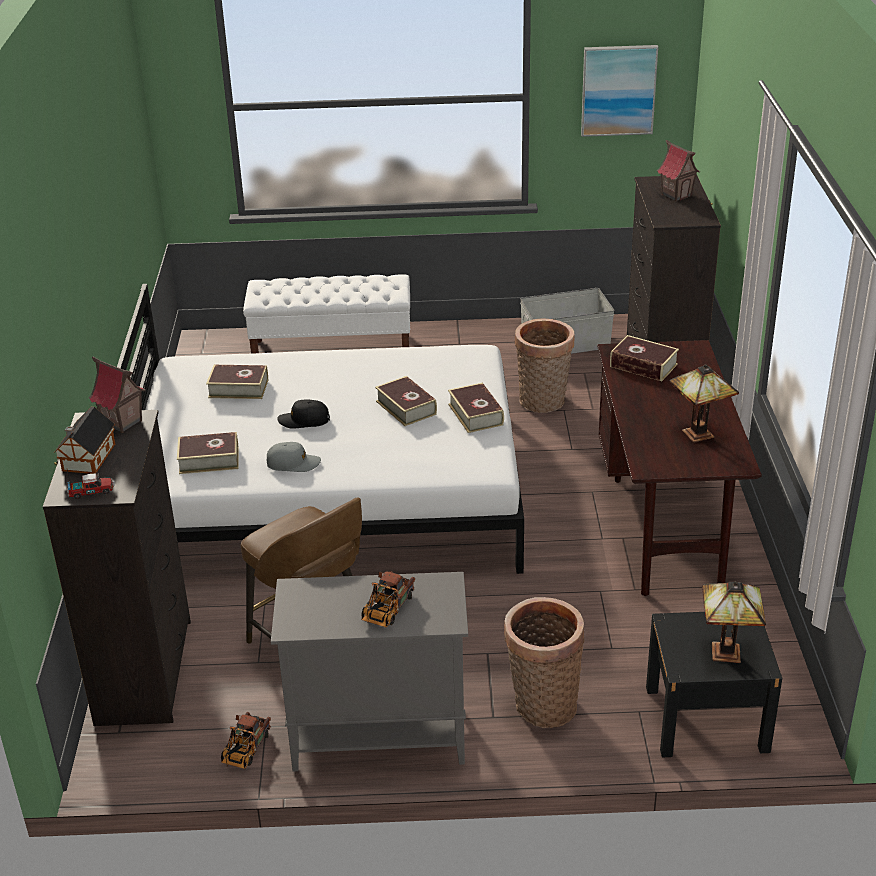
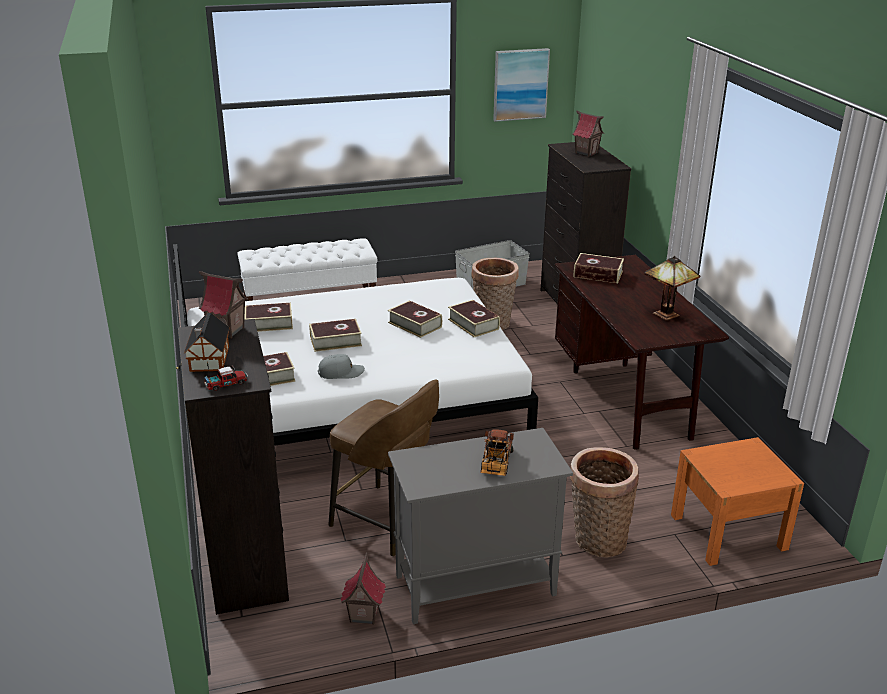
camera: 15 degrees left, 5 degrees down
toy truck [221,712,271,769] -> toy house [341,552,386,625]
black cap [277,400,330,428] -> book [309,319,362,352]
black nightstand [646,612,782,757] -> orange nightstand [671,437,804,566]
table lamp [702,581,766,663] -> none

